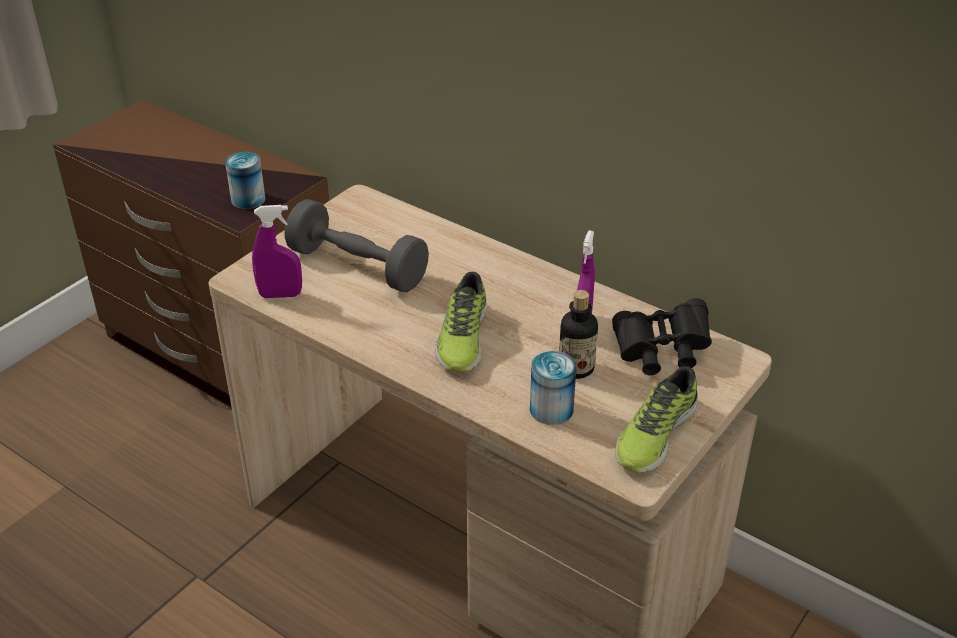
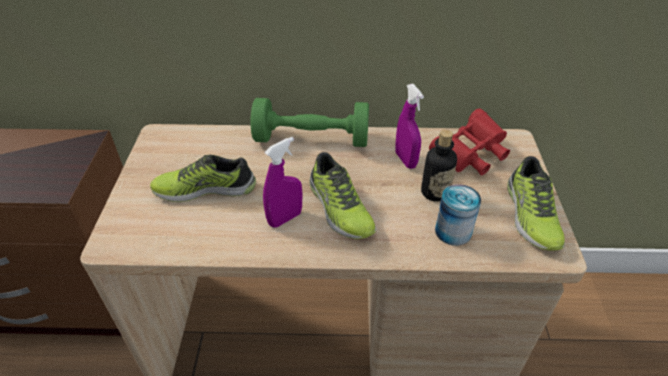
camera: 35 degrees left, 5 degrees up
can [225,152,266,209] -> none
purple spray bottle [252,205,302,298] -> purple spray bottle moved to [263,137,303,227]
grey dumbbell [285,199,429,292] -> shoe [150,155,256,202]
black binoculars [612,298,712,375] -> red binoculars [429,109,510,175]
none -> green dumbbell [251,98,369,147]

